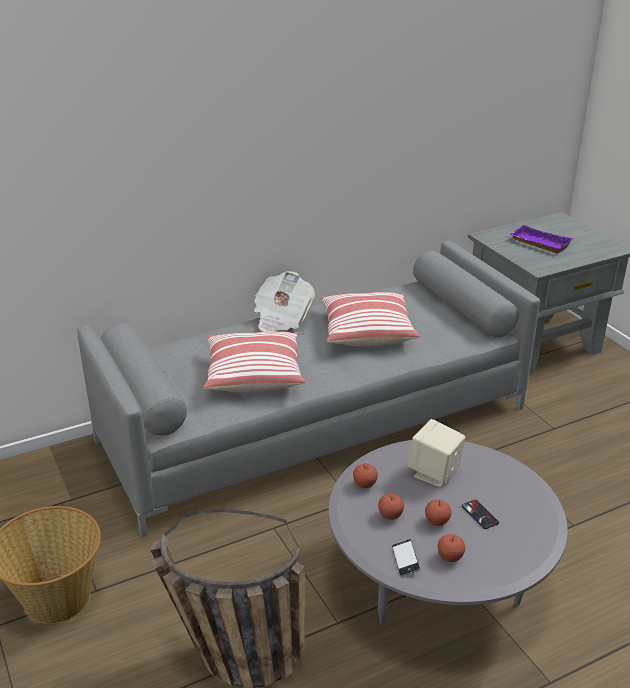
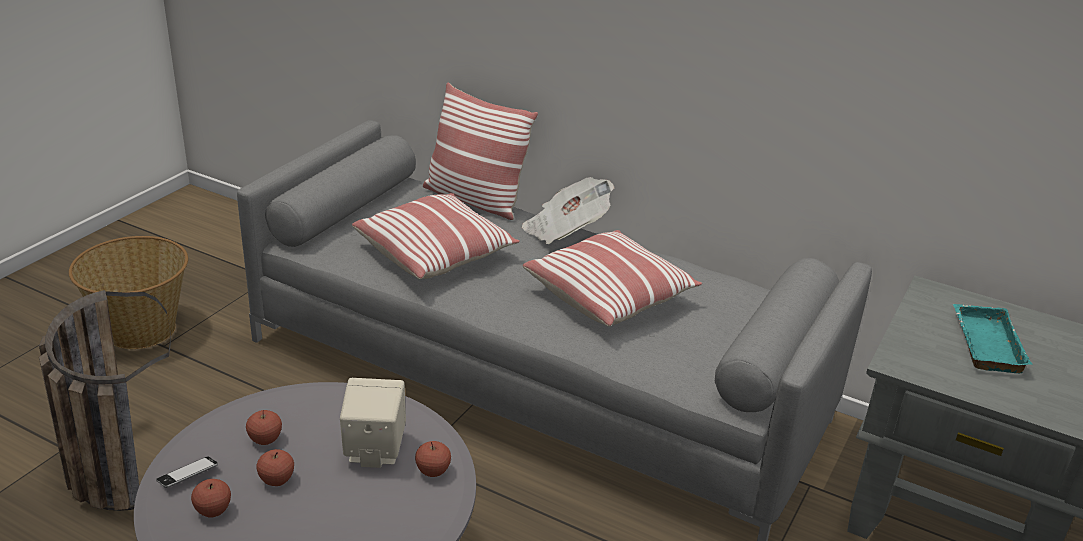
camera: 55 degrees right, 0 degrees up
apple [353,463,378,488] -> apple moved to [415,441,451,477]
phone [462,499,499,529] -> none
purple tray [509,225,574,253] -> turquoise tray [953,304,1033,373]
none -> pillow [423,82,538,220]

